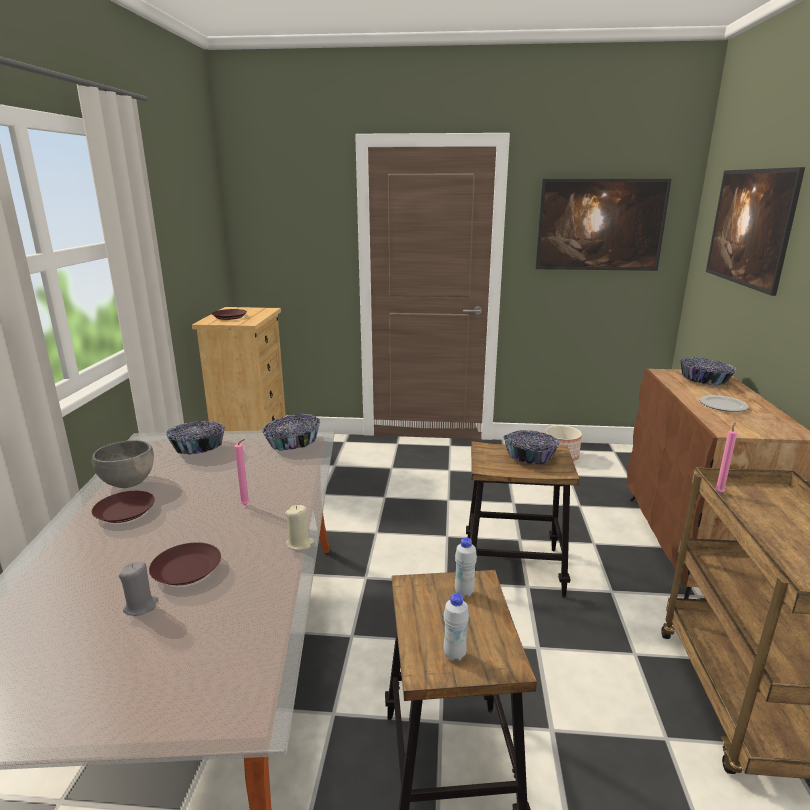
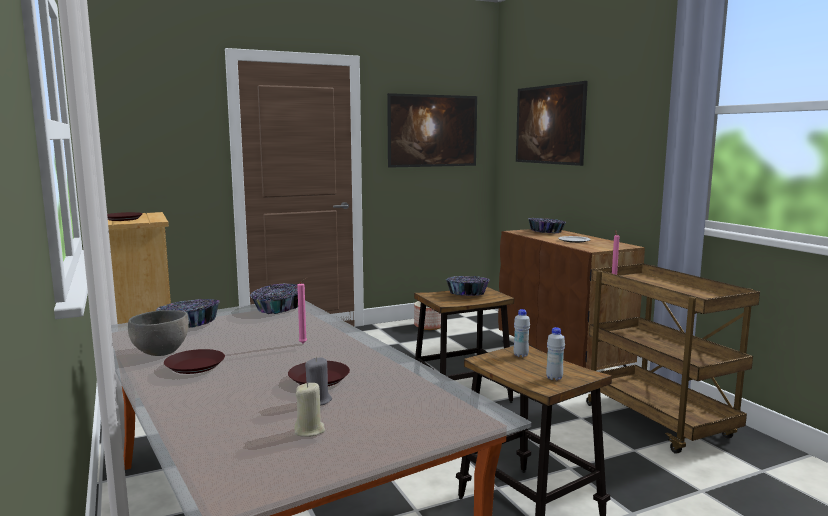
camera: 30 degrees left, 10 degrees down
beige candle [285,505,314,550] -> beige candle moved to [294,382,325,437]

